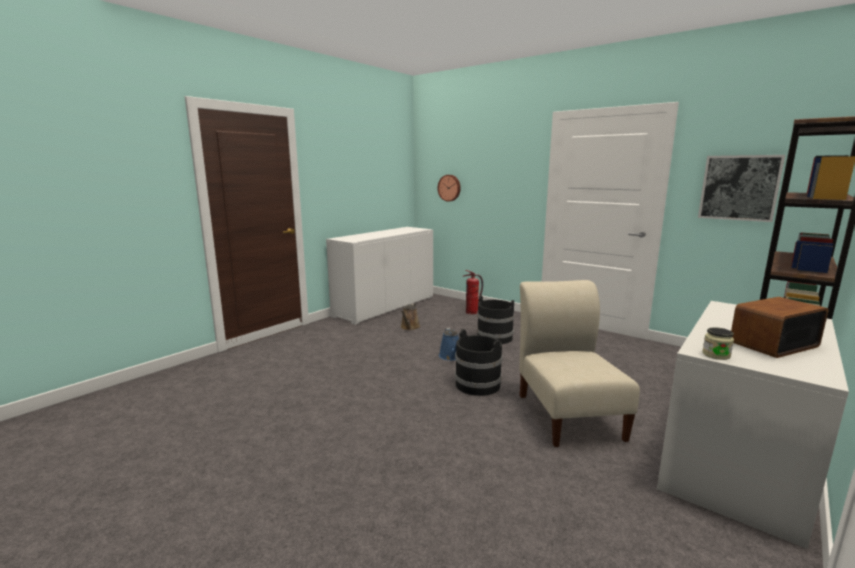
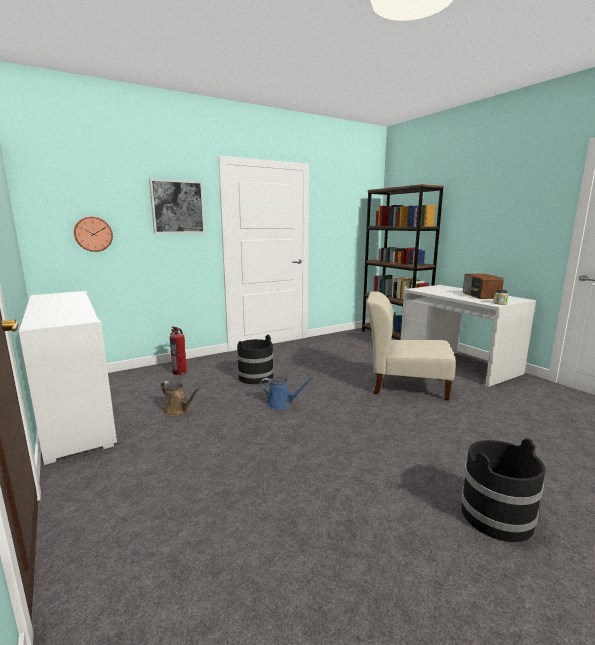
camera: 70 degrees left, 0 degrees up
black bucket [455,329,502,396] -> black bucket moved to [461,438,545,542]
picture [698,155,785,222] -> picture moved to [149,179,205,233]

